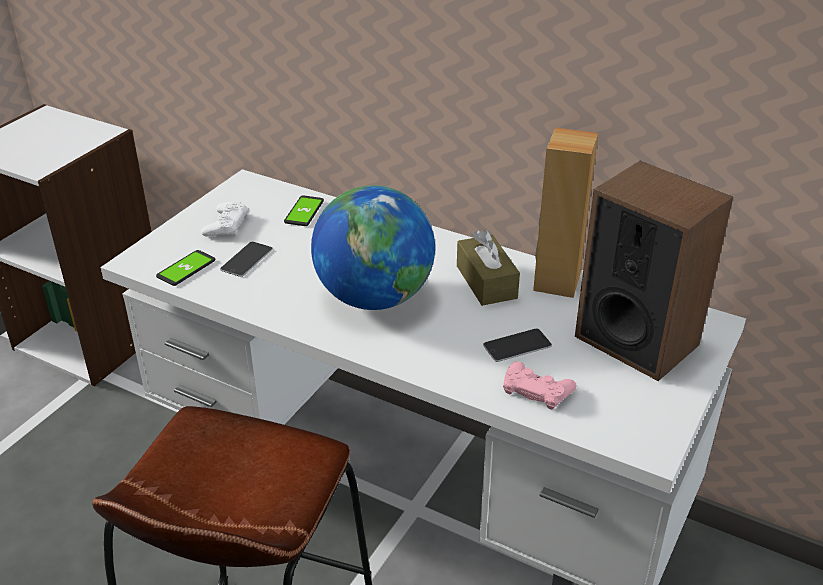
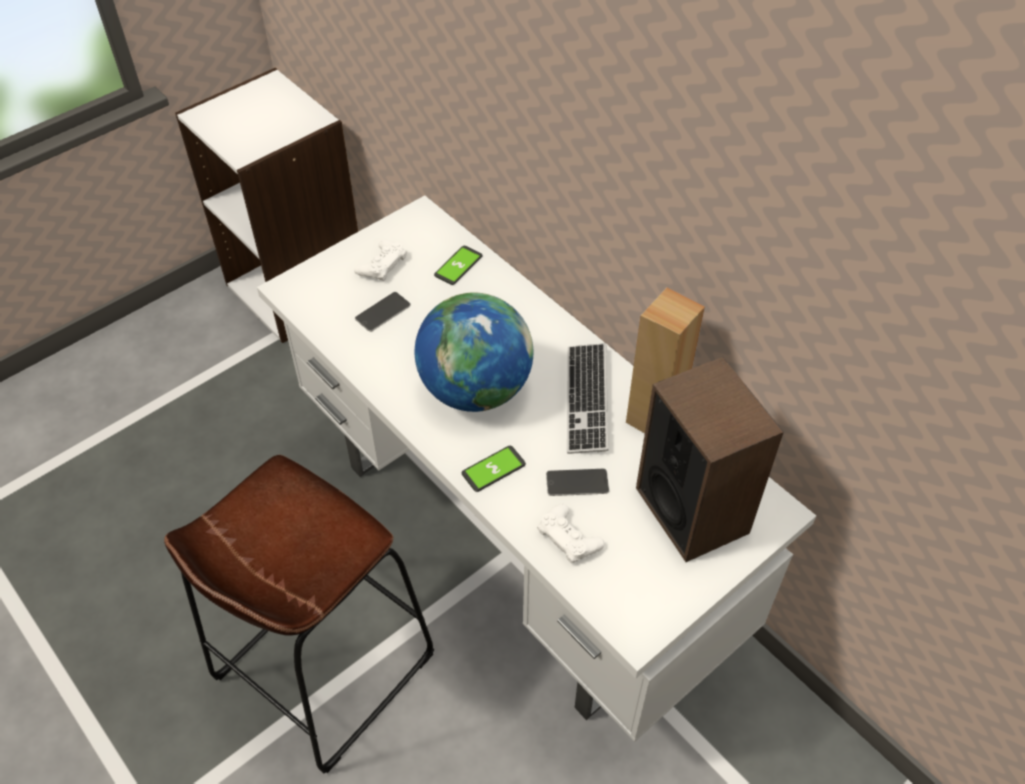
camera: 20 degrees right, 15 degrees up
phone [156,250,215,286] -> phone moved to [462,446,526,492]
brown tissue box [457,230,520,306] -> keyboard [567,343,608,454]
pink game controller [503,361,577,410] -> white game controller [537,503,605,563]

